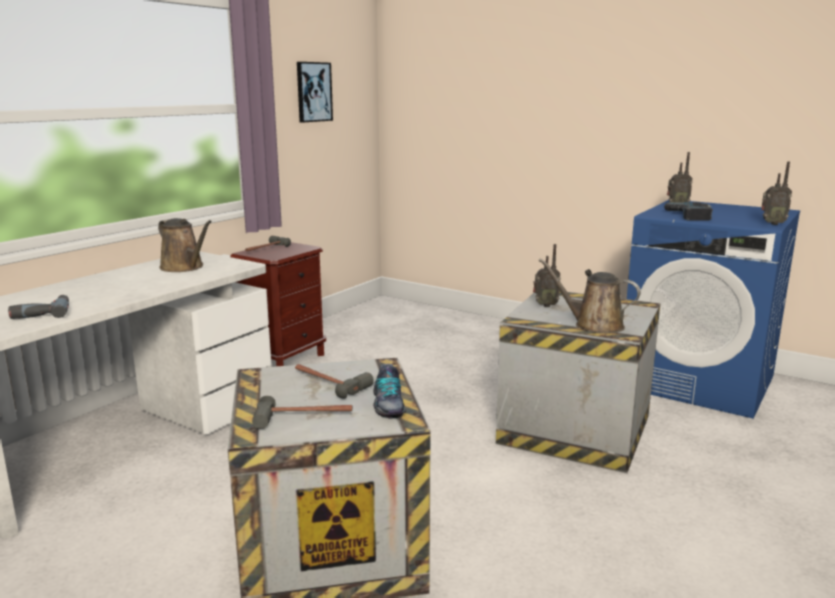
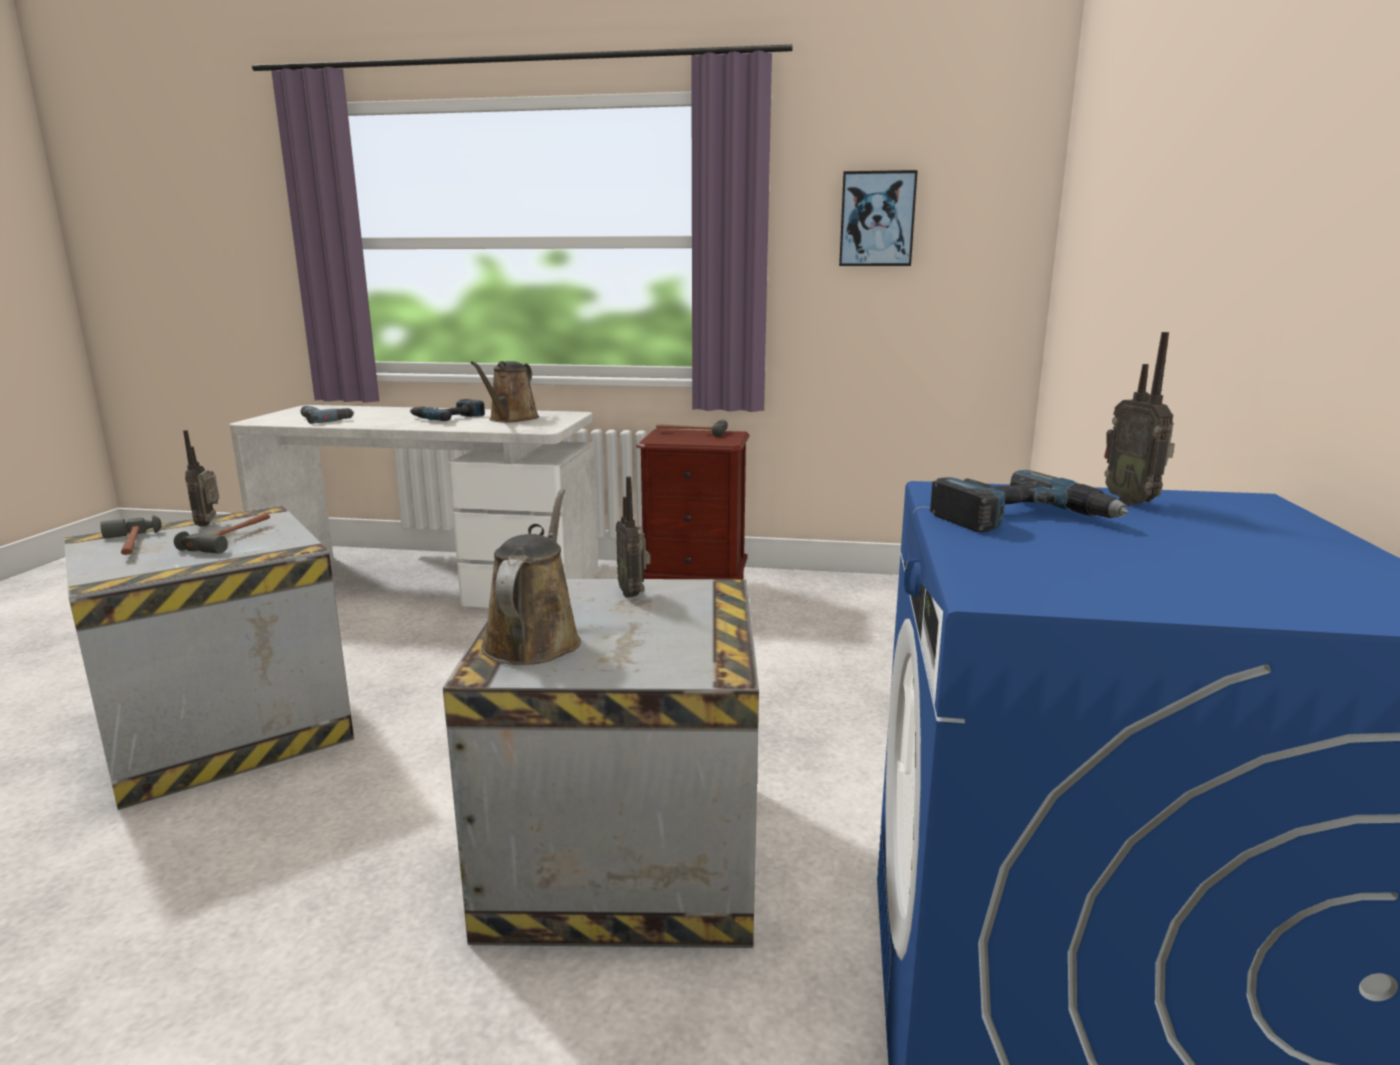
camera: 65 degrees right, 0 degrees up
shoe [373,364,406,419] -> none
radio [761,161,792,225] -> radio moved to [183,430,219,527]
none -> power drill [410,399,485,421]

